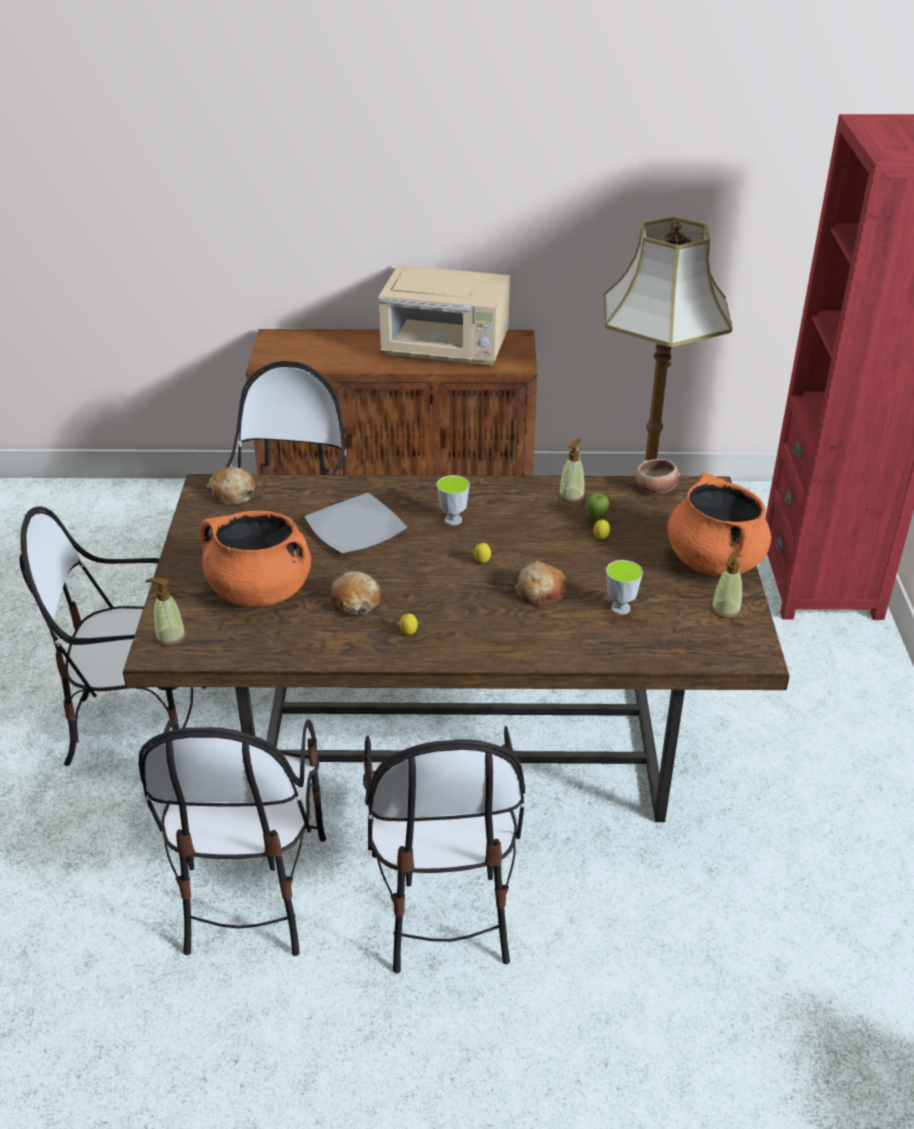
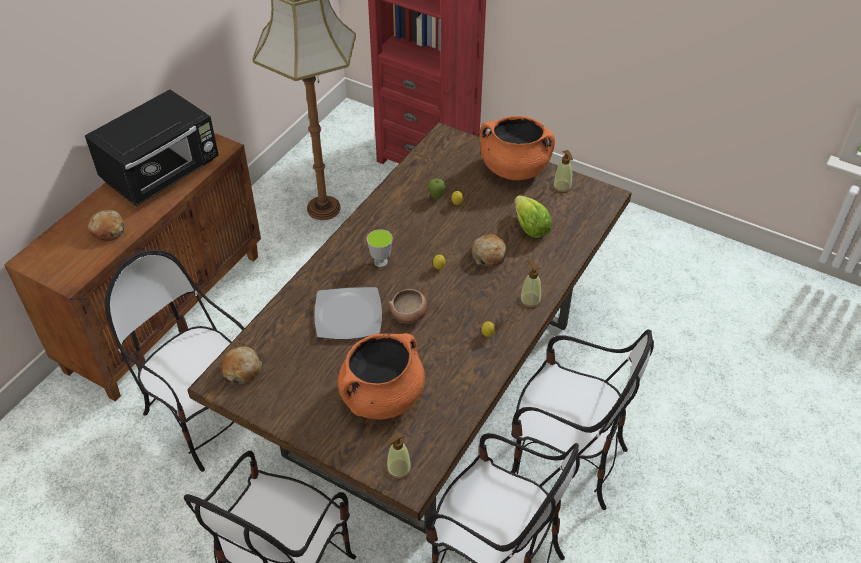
camera: 60 degrees left, 10 degrees up
bread [331,571,380,615] -> bread moved to [88,210,125,242]
beige microwave [378,265,510,366] -> black microwave [85,89,219,206]
soap dispenser [559,439,585,503] -> soap dispenser moved to [520,259,541,308]
cup [606,560,643,615] -> lettuce [515,195,552,238]
bowl [635,459,680,494] -> bowl moved to [389,289,428,324]

